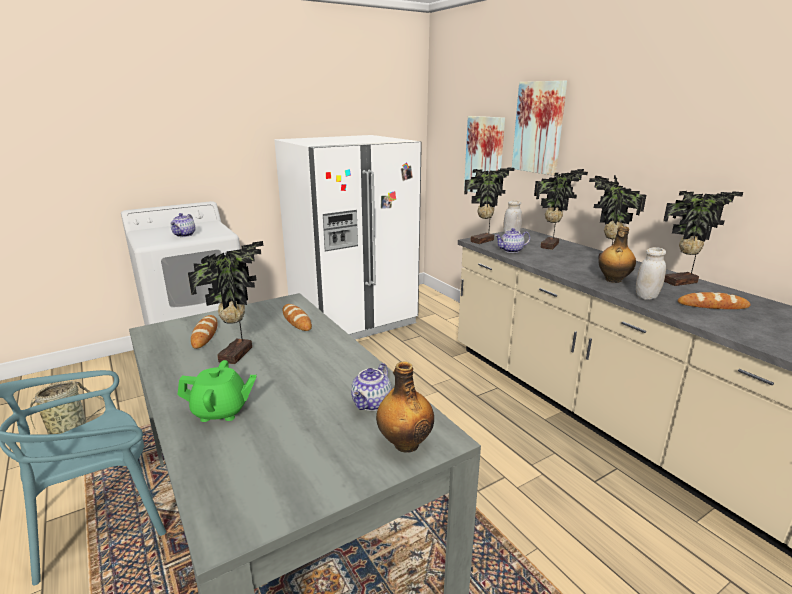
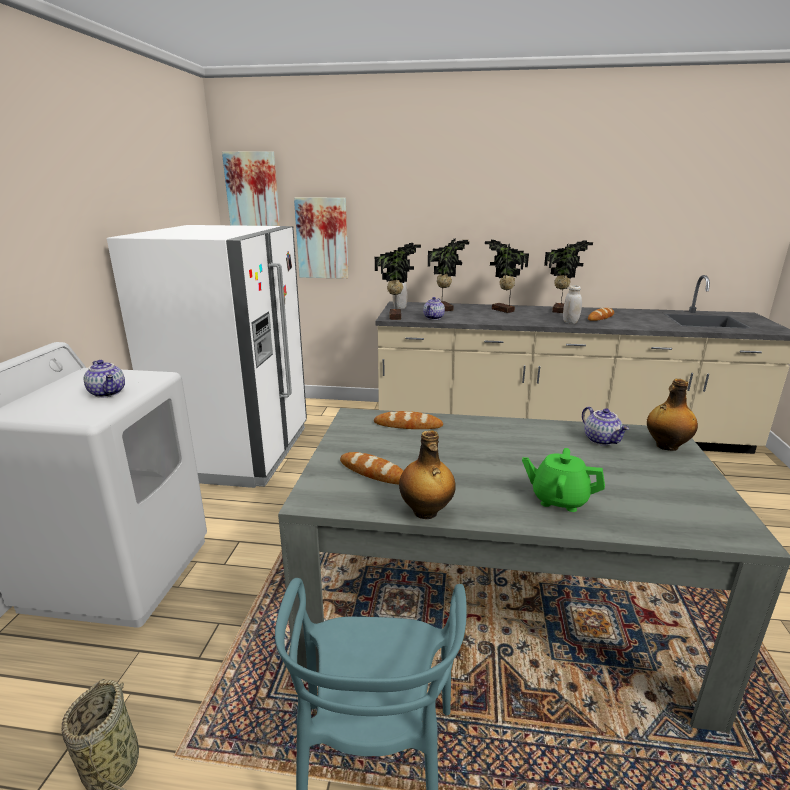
camera: 50 degrees left, 0 degrees up
green teapot [177,360,257,422] -> green teapot turned 105 degrees counterclockwise [522,448,605,512]
potted plant [188,241,263,364] -> none
picture [512,81,567,176] -> picture moved to [222,151,280,226]
bottle [598,226,636,283] -> bottle moved to [399,430,456,519]

